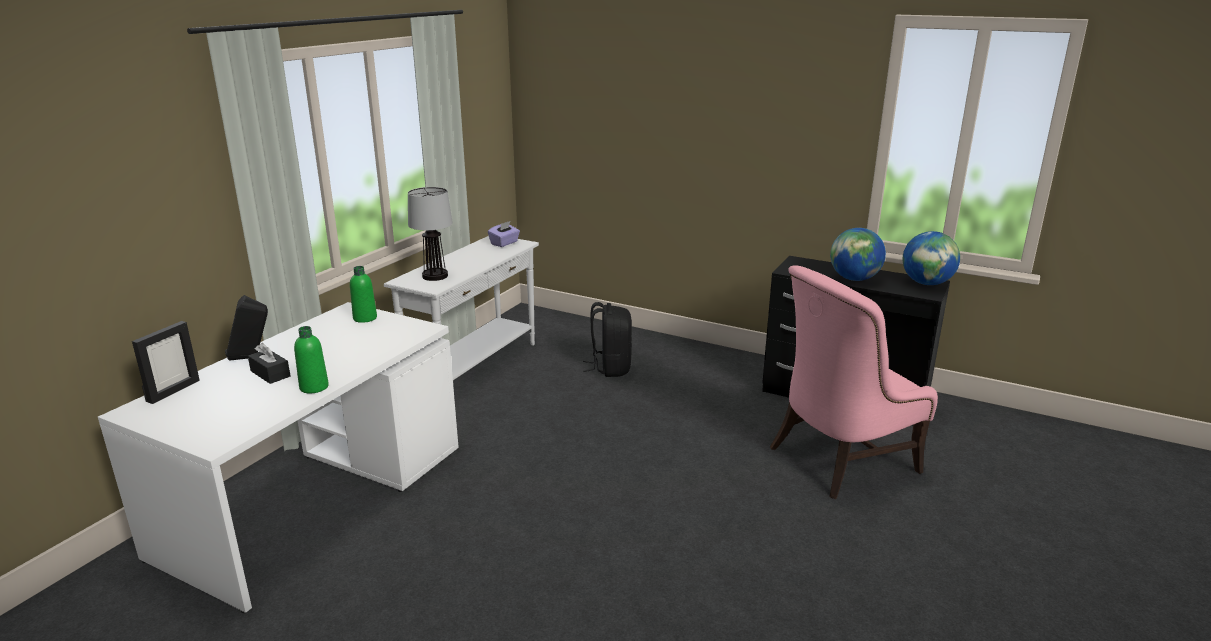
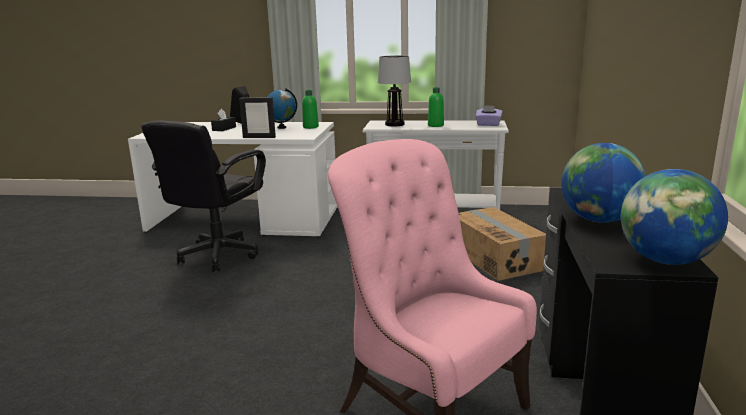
camera: 70 degrees right, 5 degrees down
picture frame [132,321,200,404] -> picture frame moved to [239,97,276,138]
green bottle [294,326,329,393] -> green bottle moved to [428,87,444,127]
black backpack [583,302,632,377] -> cardboard box [459,207,546,281]
none -> black office chair [141,120,266,272]
none -> globe [267,89,297,129]

